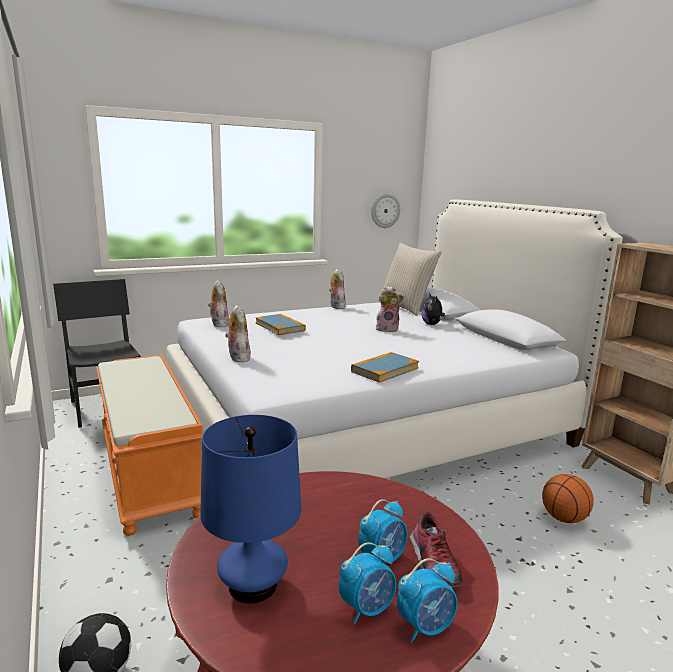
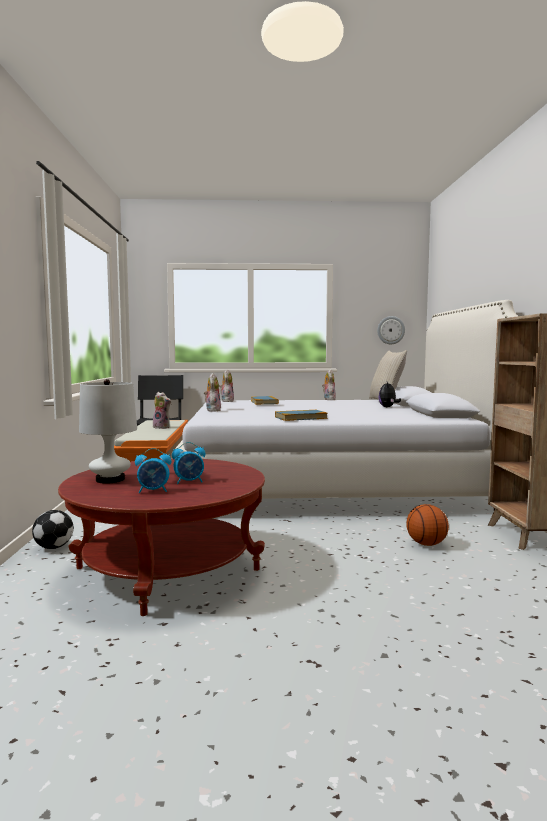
camera: 25 degrees right, 10 degrees down
blue table lamp [200,415,302,604] -> white table lamp [79,379,137,484]
plush toy [376,286,405,332] -> plush toy moved to [153,392,171,429]
alarm clock [397,558,457,643] -> none
shoe [409,511,462,588] -> none

